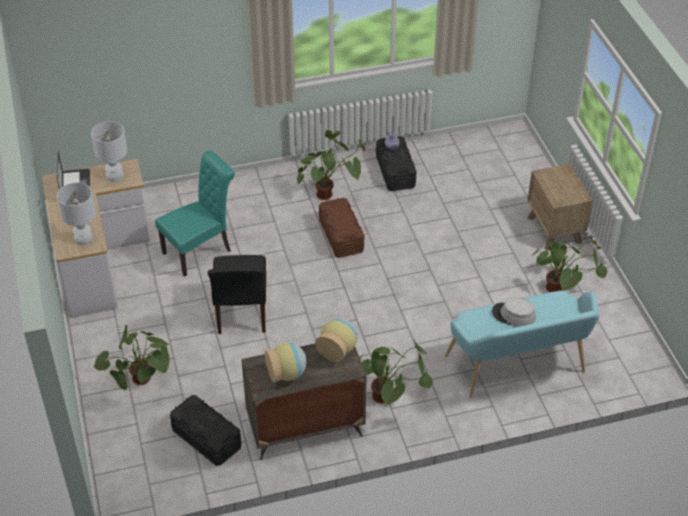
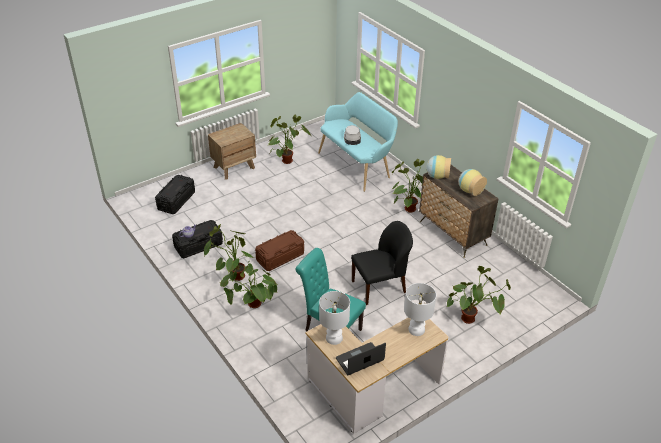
camera: 110 degrees left, 5 degrees down
black storage box [170,395,241,466] -> black storage box moved to [155,175,195,214]
none -> potted plant [220,263,278,308]

